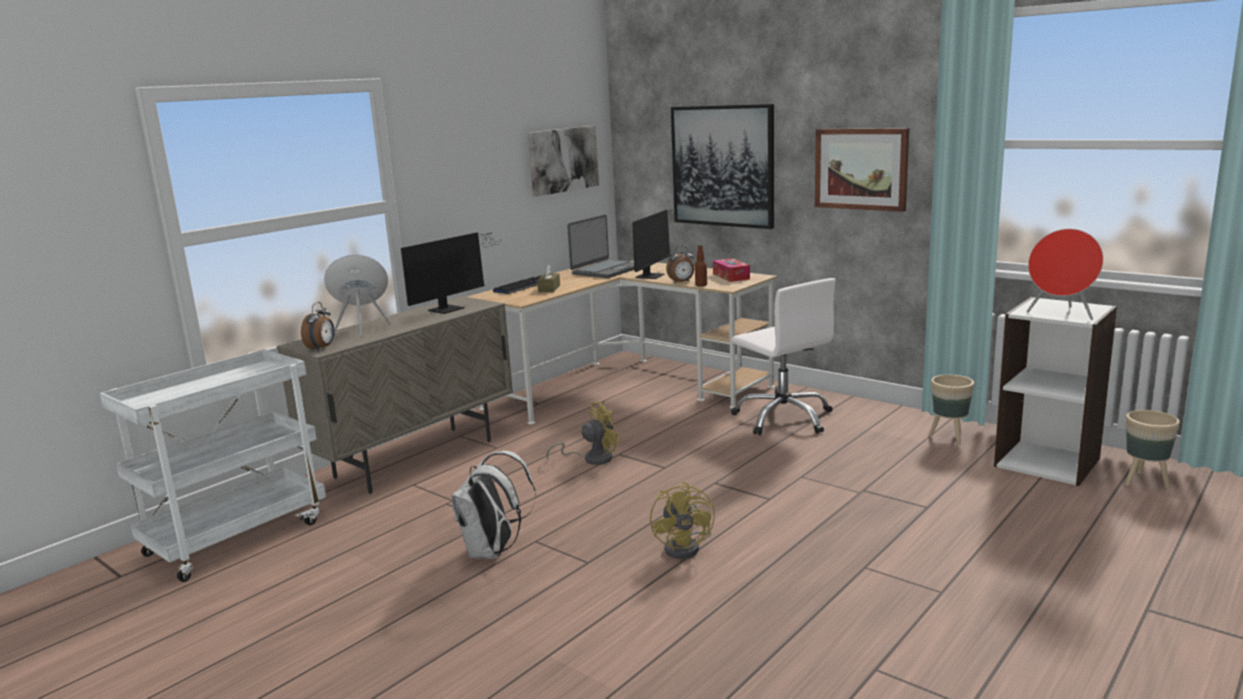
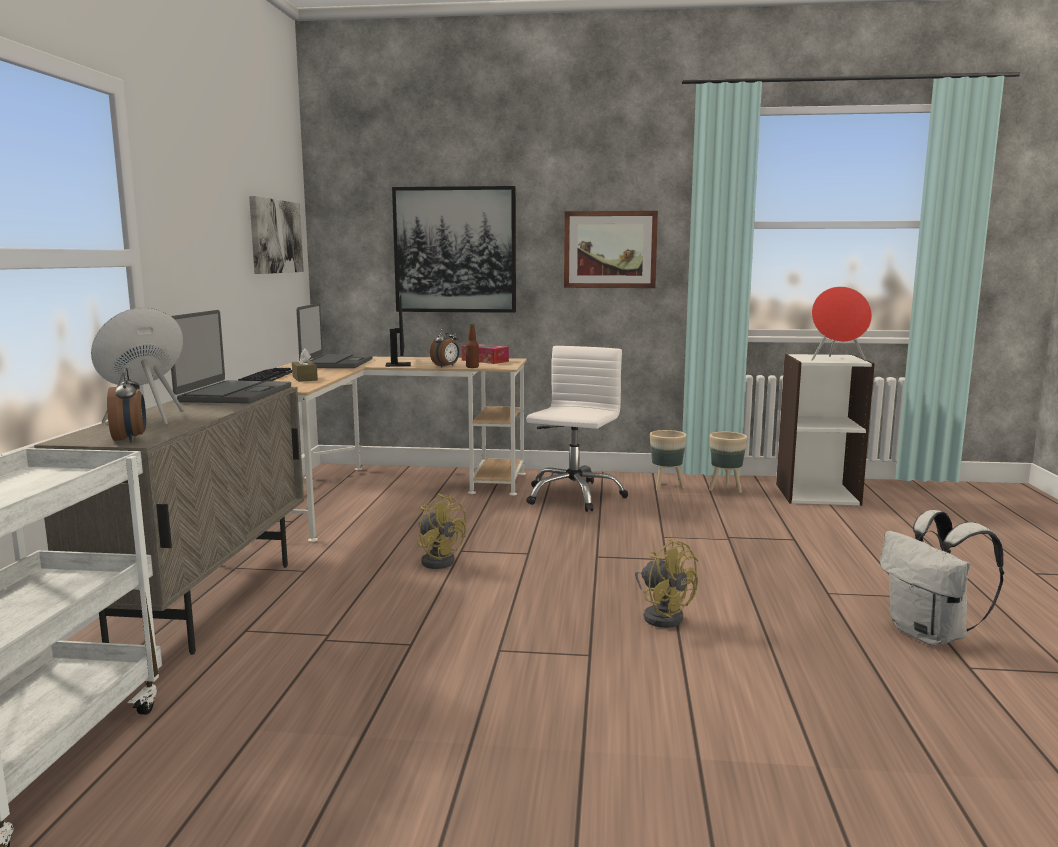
camera: 35 degrees left, 5 degrees down
monitor [401,232,501,314] -> laptop [171,310,291,404]
white backpack [451,451,536,559] -> white backpack moved to [880,510,1004,646]
yellow fan [546,401,622,465] -> yellow fan turned 105 degrees clockwise [417,494,466,569]
white office chair [731,278,836,435] -> white office chair turned 90 degrees counterclockwise [526,346,628,512]
beige planter [1125,410,1180,489] -> beige planter moved to [650,430,687,491]

